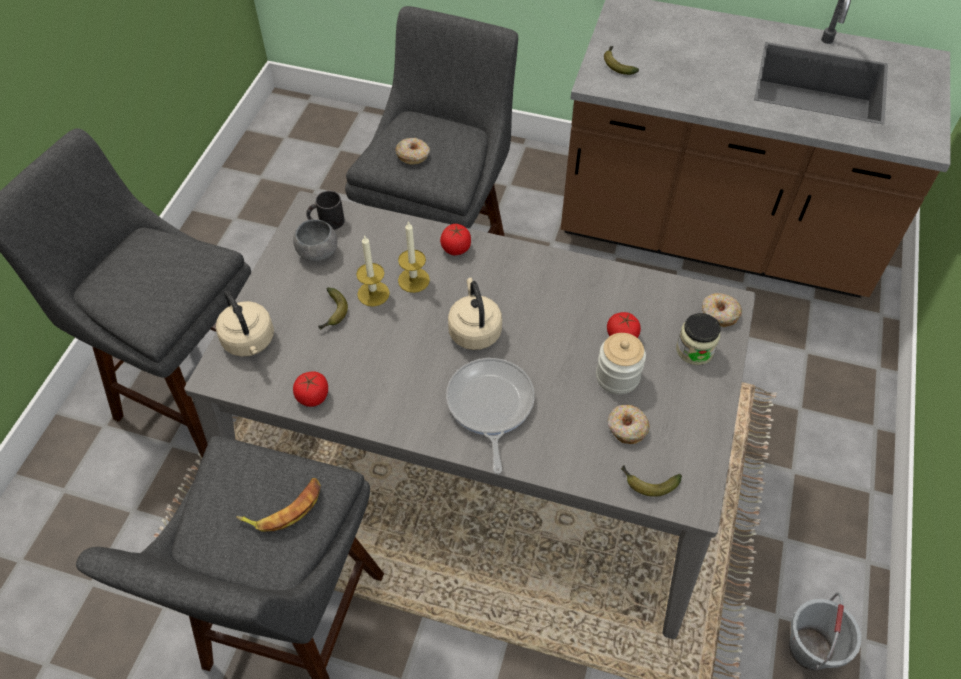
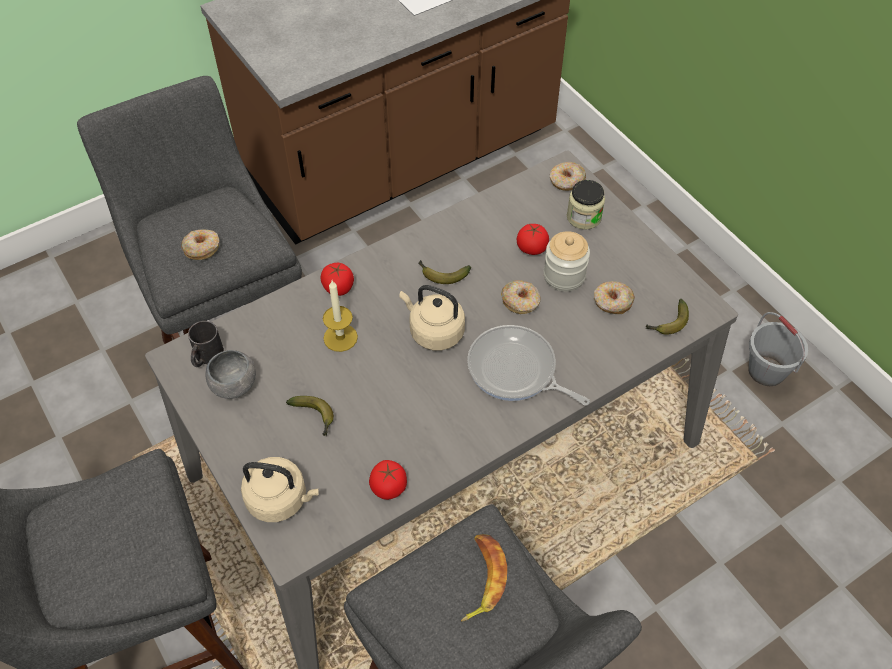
camera: 50 degrees left, 0 degrees up
candle [356,235,390,307] -> none
banana [604,46,639,75] -> banana moved to [418,260,471,284]
none -> donut [501,280,541,314]

